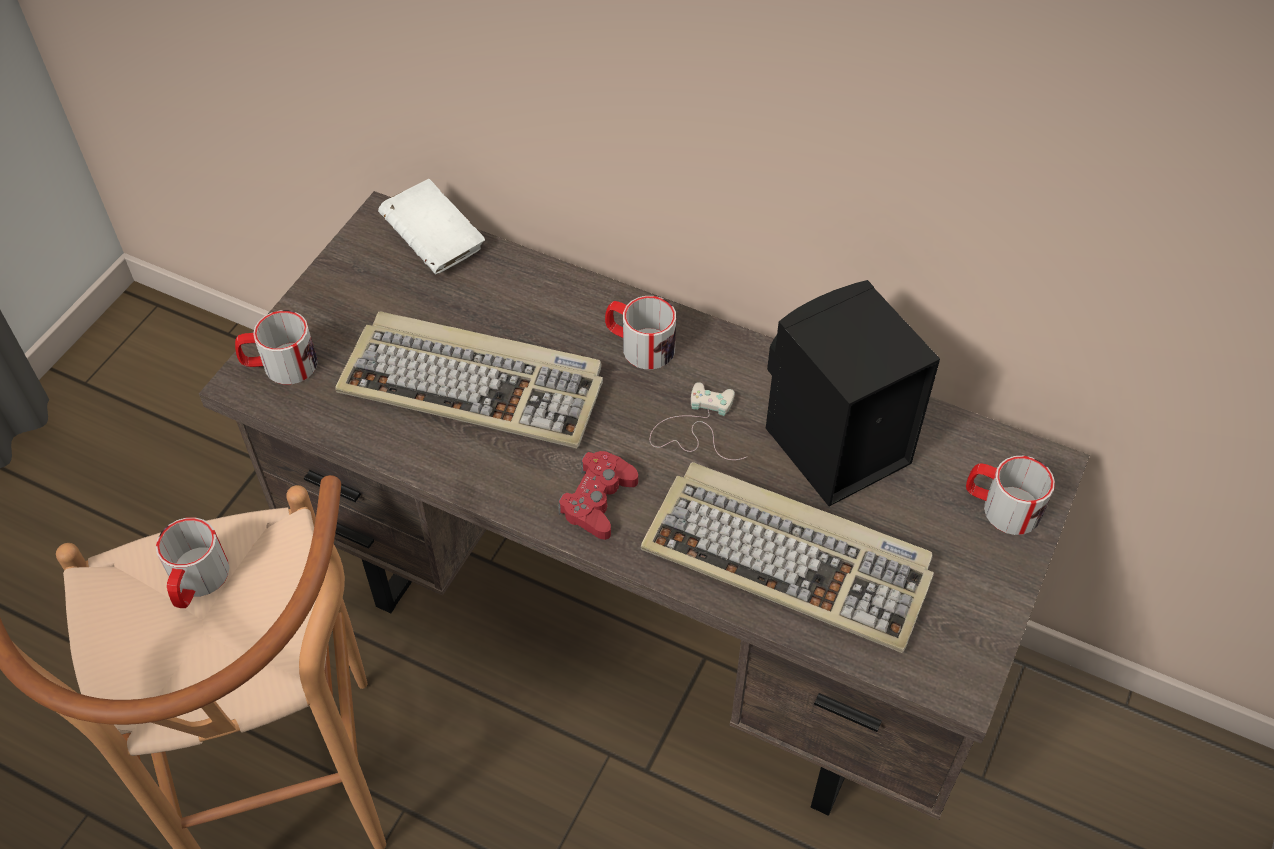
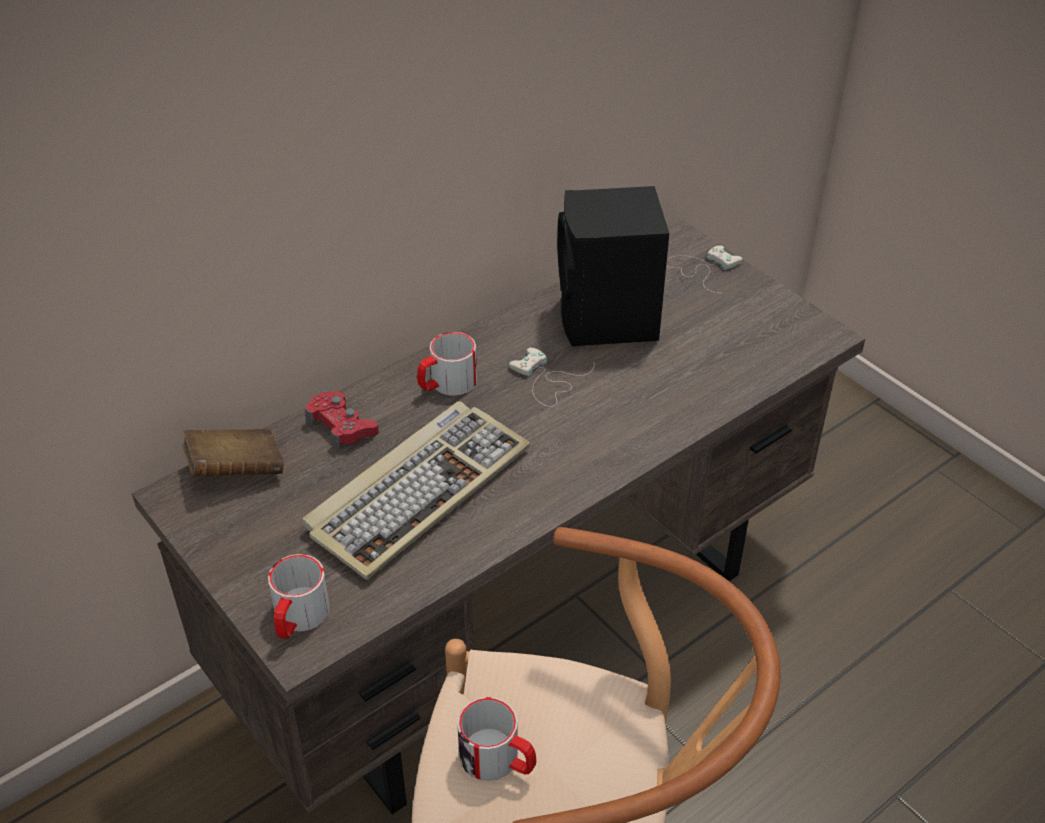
camera: 65 degrees left, 10 degrees down
white book [378,179,485,274] -> brown book [182,429,284,476]
red game controller [558,451,638,540] -> red game controller moved to [305,391,379,451]
keyboard [641,462,934,653] -> none
mug [966,456,1055,535] -> white game controller [666,245,743,293]

